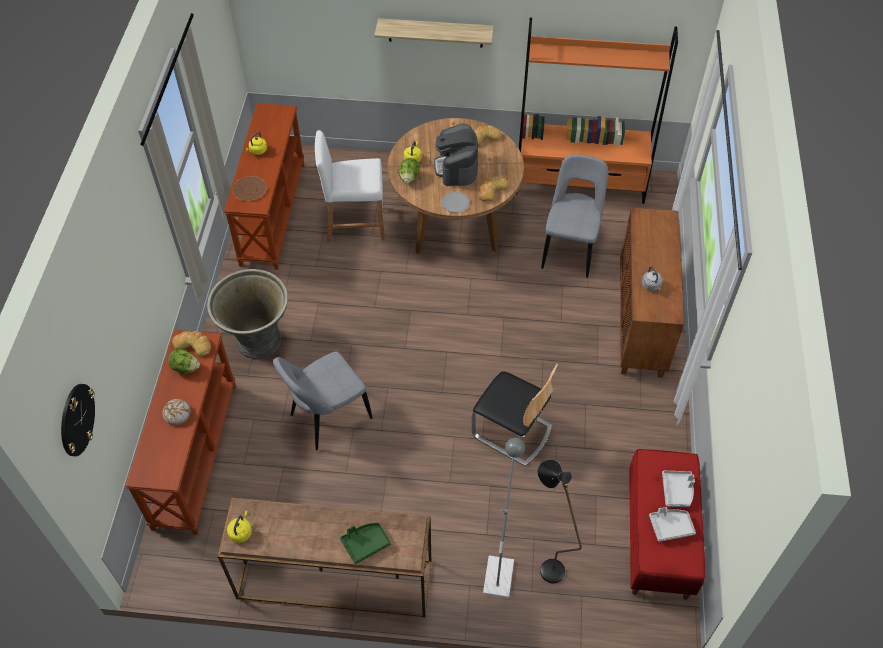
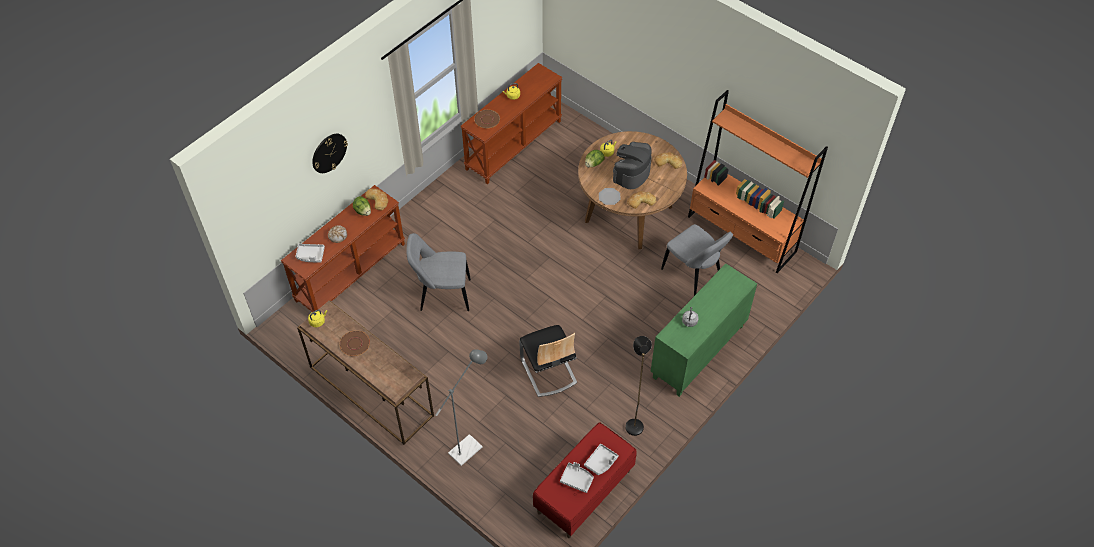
camera: 35 degrees right, 0 degrees up
wall clock [61,384,95,456] -> wall clock moved to [312,134,348,173]
grey planter [207,269,288,359] -> none
white stool [315,130,385,243] -> none
green tray [340,523,391,564] -> none
shelf [374,18,494,48] -> none
black floor lamp [538,459,582,584] -> black floor lamp moved to [625,336,652,436]
grey chair [541,154,608,278] -> grey chair turned 90 degrees clockwise [661,224,733,296]
brown cabinet [620,208,684,378] -> green cabinet [651,263,757,397]
none -> grey tray [295,244,325,263]
none -> brown plate [340,330,370,356]

